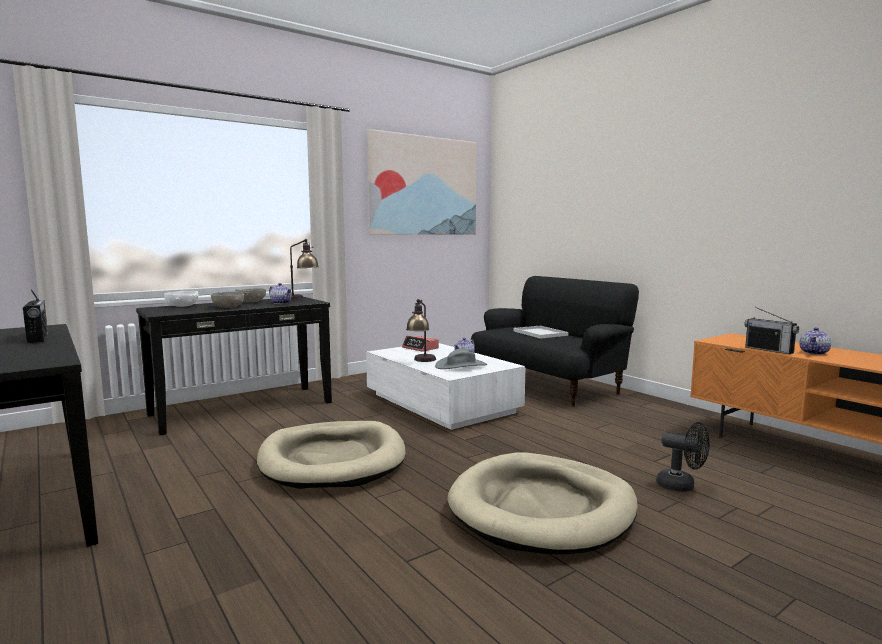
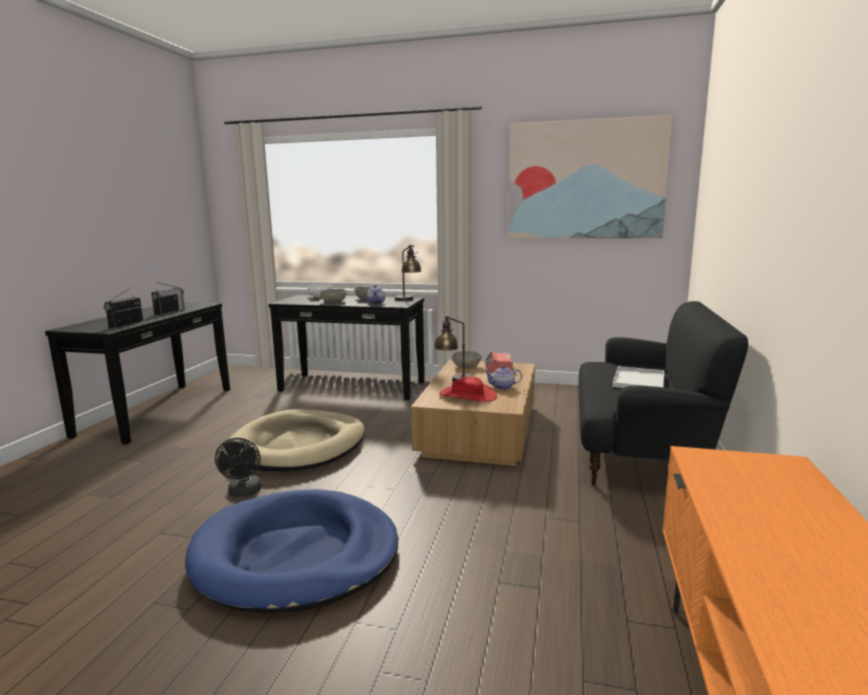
camera: 50 degrees right, 5 degrees up
white coffee table [366,343,526,430] -> brown coffee table [411,360,535,466]
grey hat [435,349,487,369] -> red hat [439,376,497,402]
beige dog bed [448,452,638,554] -> blue dog bed [185,489,398,613]
black fan [657,422,710,492] -> black fan moved to [215,438,262,497]
radio [744,307,799,354] -> radio moved to [104,287,143,328]
teapot [799,327,831,355] -> none
none -> grey bowl [452,351,482,368]

